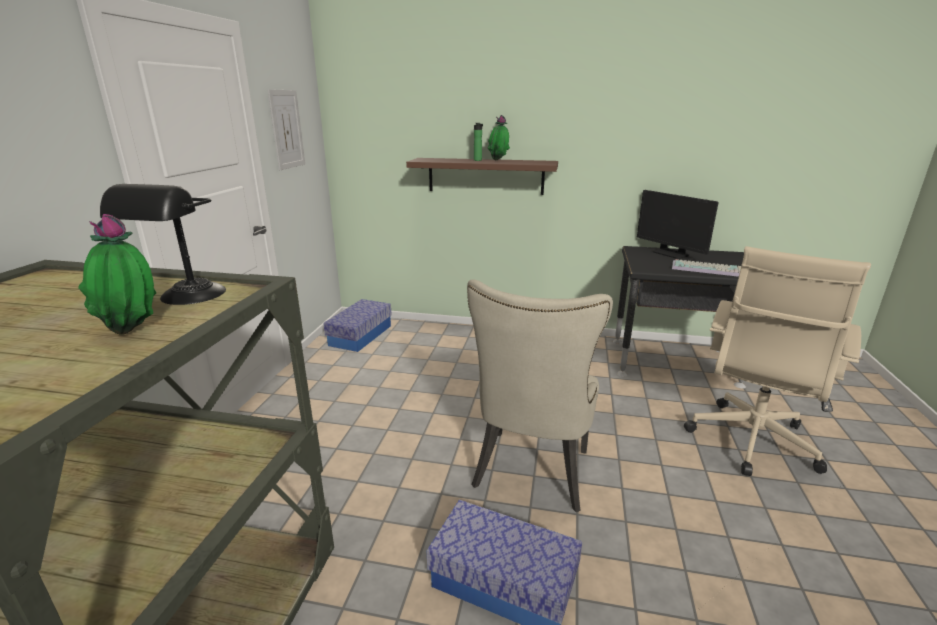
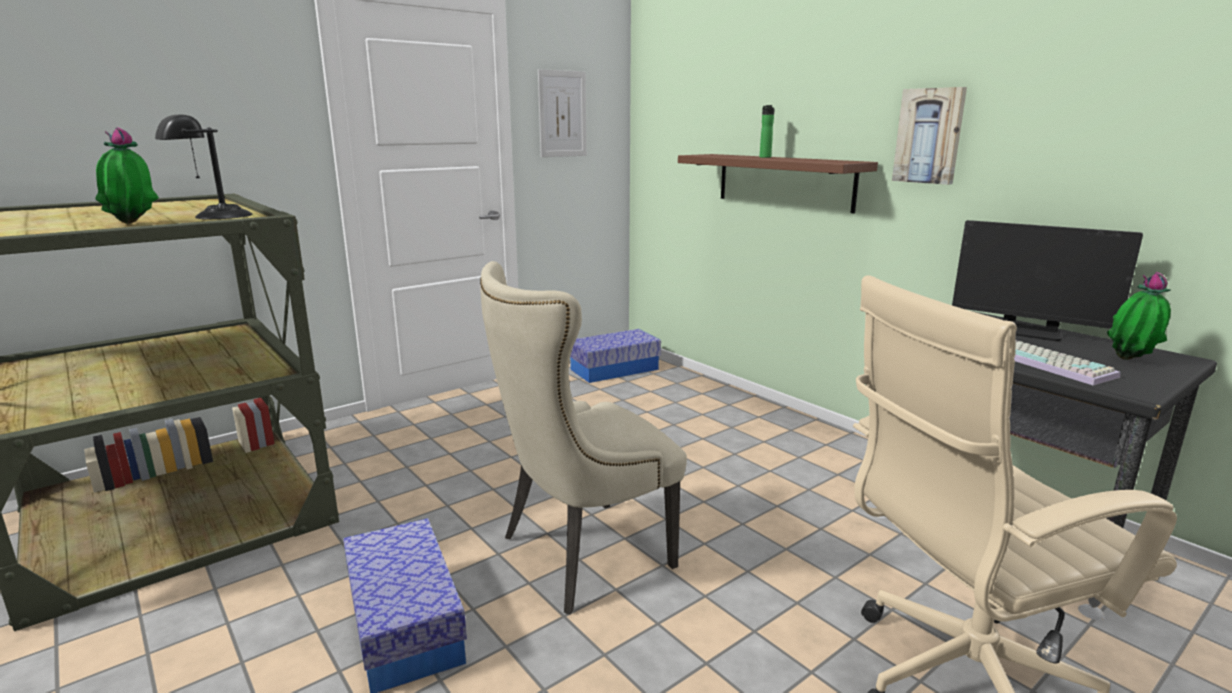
camera: 40 degrees right, 5 degrees down
potted plant [488,115,510,160] -> potted plant moved to [1107,272,1171,359]
monitor [637,190,718,259] -> monitor turned 60 degrees counterclockwise [952,220,1143,341]
none -> picture [892,87,967,185]

